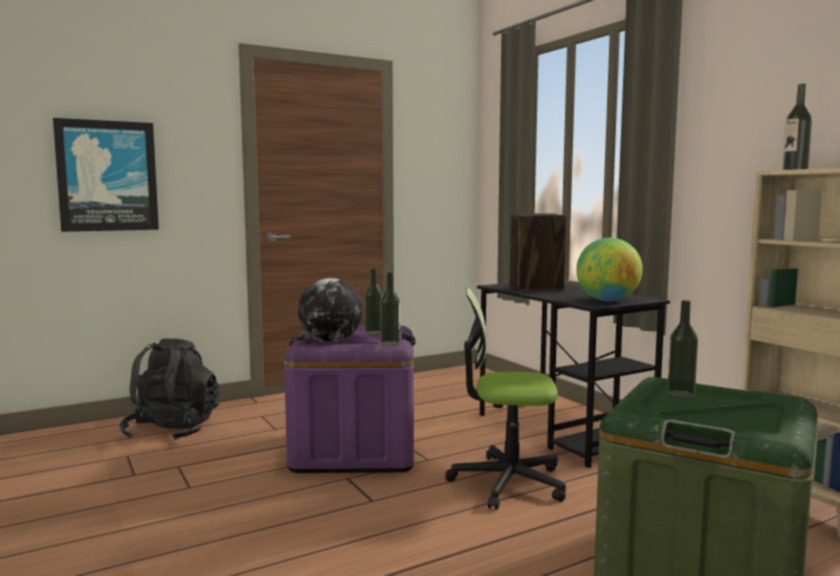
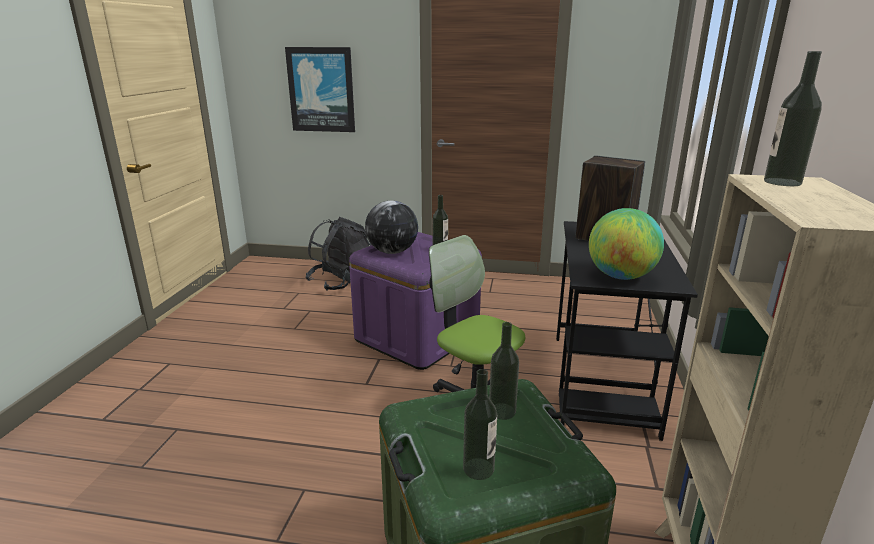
camera: 40 degrees right, 15 degrees up
bottle [380,272,400,346] -> bottle moved to [463,369,497,480]

